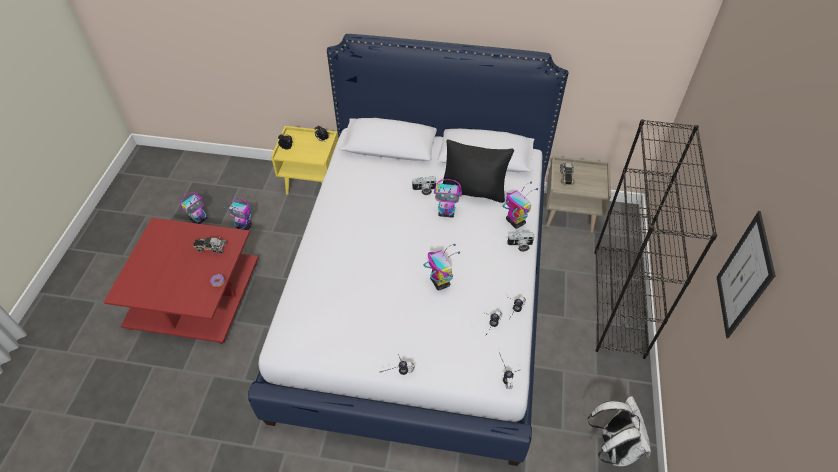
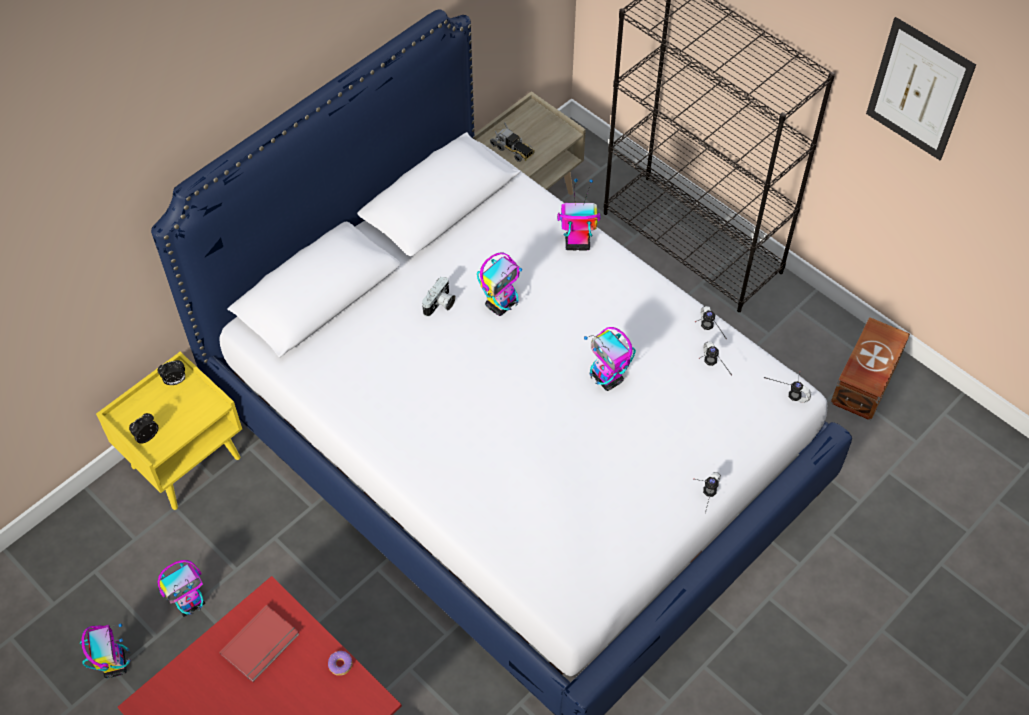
camera: 55 degrees left, 5 degrees up
toy truck [193,236,227,254] -> red book [219,605,300,682]
toy robot [423,243,460,291] -> toy robot turned 135 degrees counterclockwise [584,327,636,391]
black pillow [443,140,514,203] -> none
camera [507,232,534,252] -> none
white backpack [588,396,651,466] -> brown storage box [831,317,910,421]

